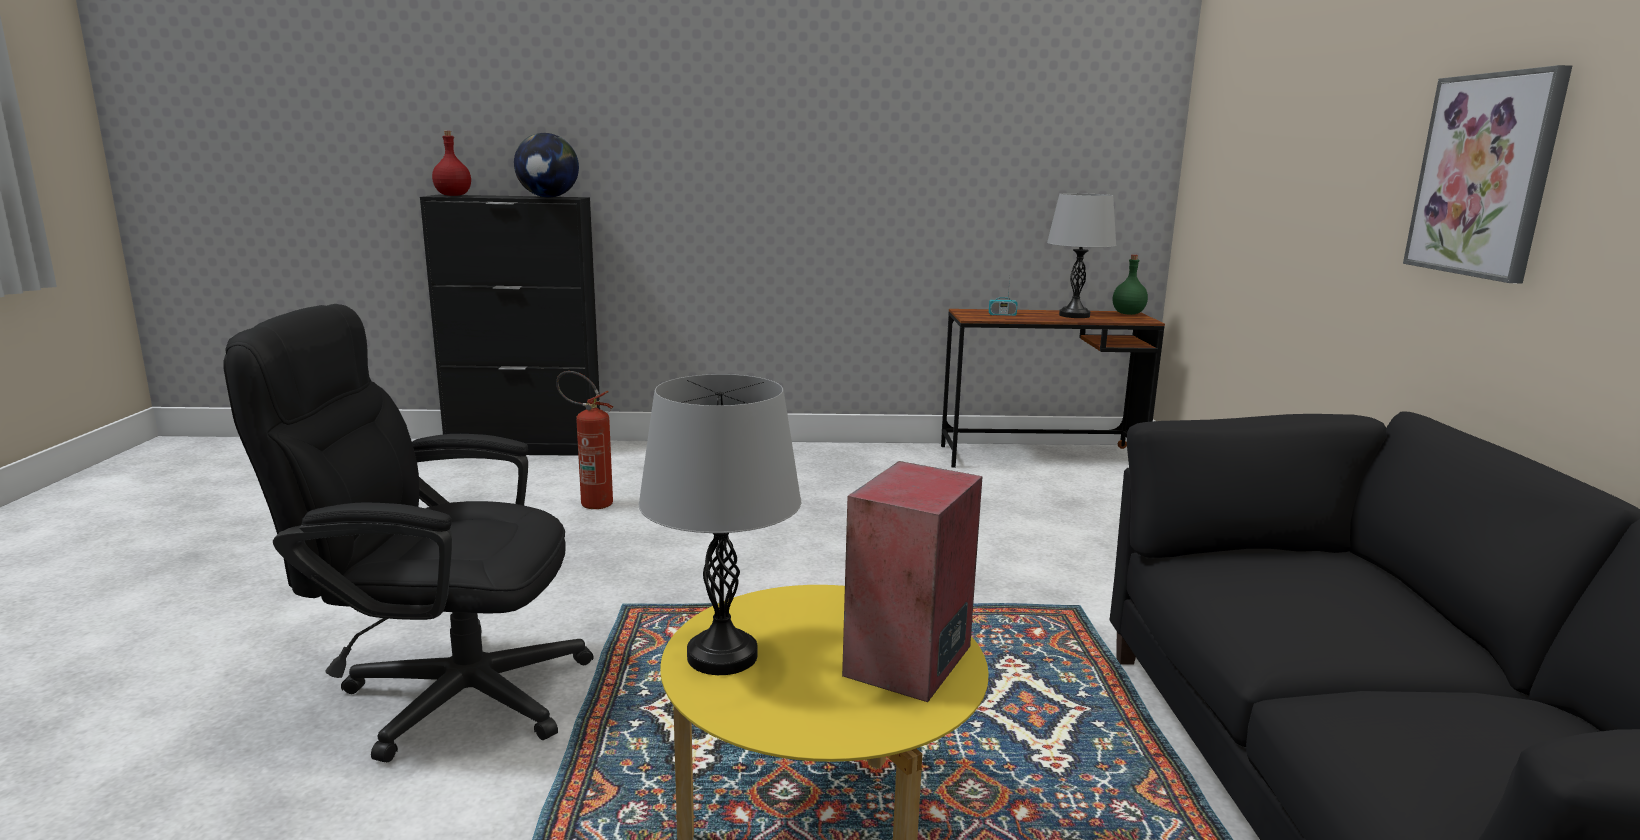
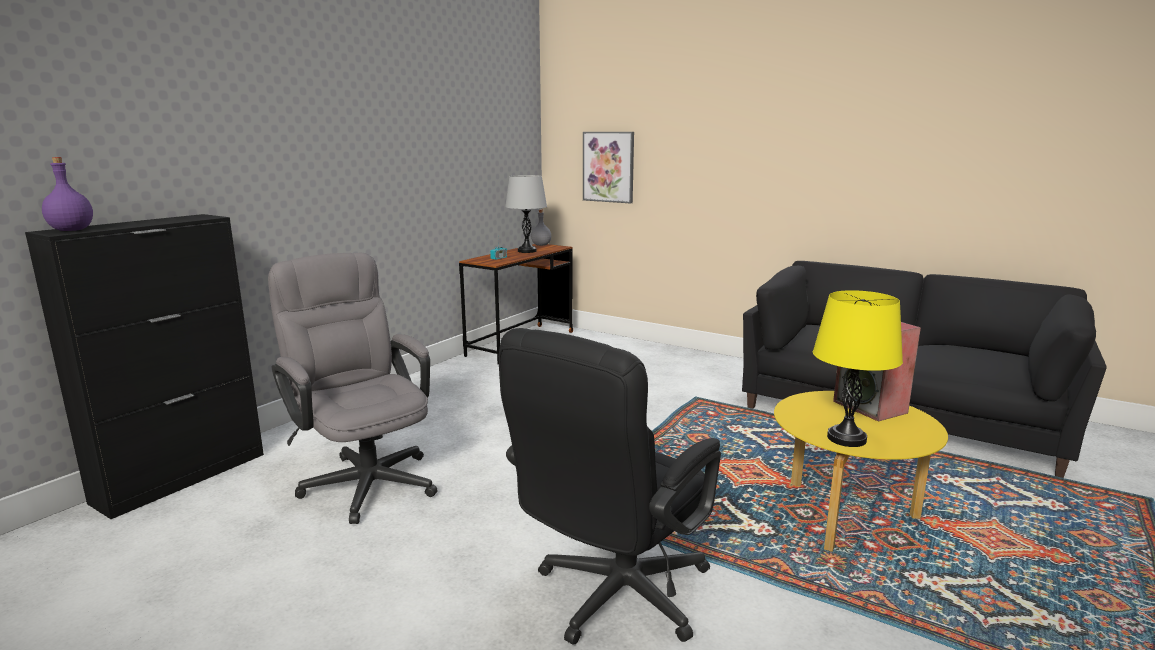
camera: 55 degrees left, 0 degrees up
red bottle [432,131,471,196] -> purple bottle [42,157,93,231]
globe [514,133,579,197] -> none
fire extinguisher [556,371,613,509] -> grey office chair [268,253,437,524]
grey table lamp [638,374,801,675] -> yellow table lamp [813,290,903,447]
green bottle [1113,255,1148,315] -> grey bottle [531,210,551,246]
picture [1403,65,1572,284] -> picture moved to [583,132,634,203]

